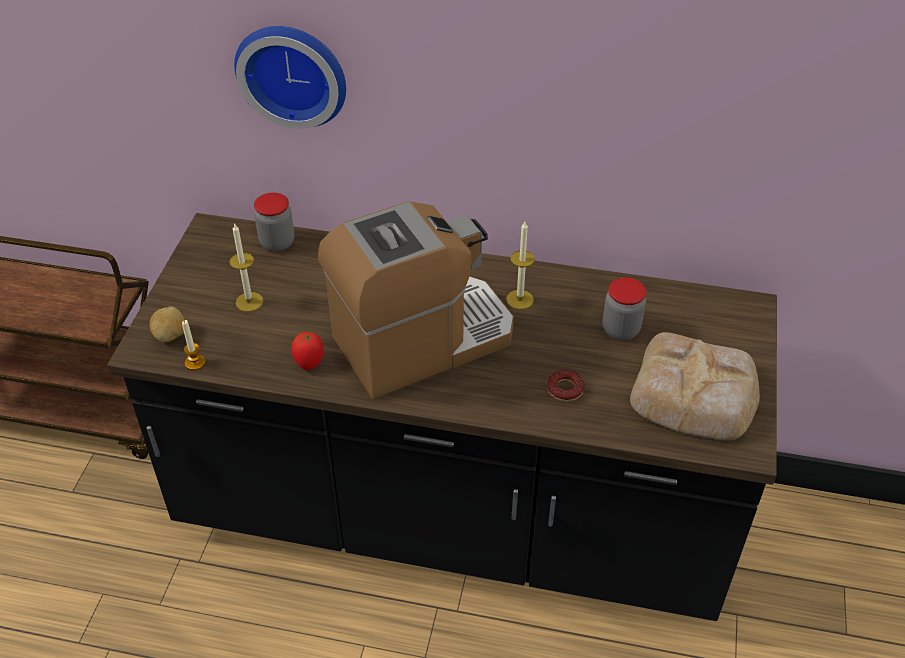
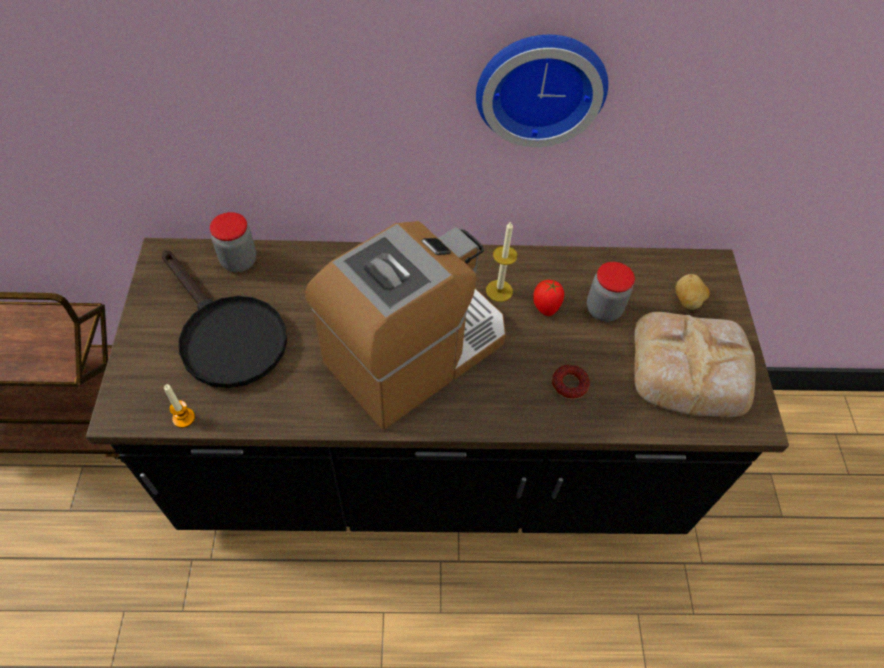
camera: 15 degrees left, 10 degrees up
potato [149,307,185,342] -> potato moved to [676,274,709,310]
candle [229,223,263,312] -> black frying pan [162,250,287,388]
wall clock [234,26,346,129] -> wall clock moved to [476,35,608,147]
tomato [291,332,323,370] -> tomato moved to [533,280,564,316]

